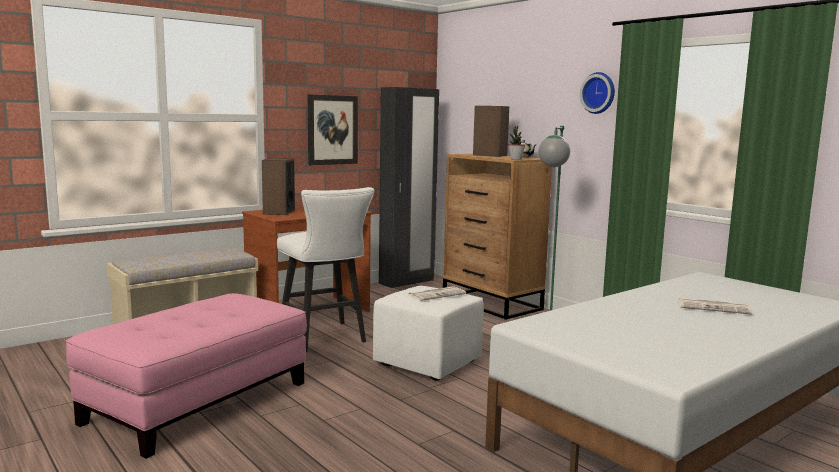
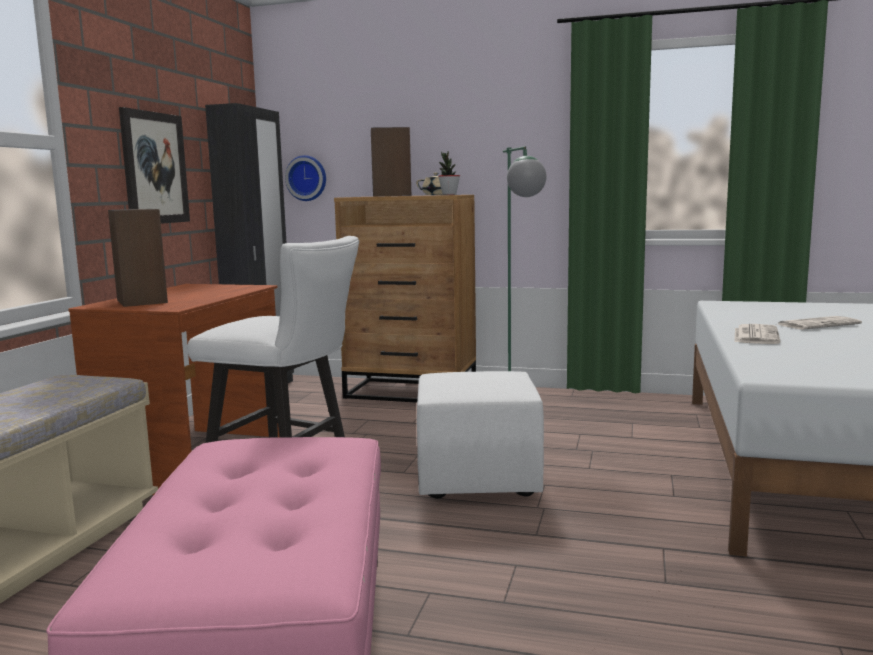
camera: 35 degrees left, 0 degrees up
newspaper [408,286,466,301] -> newspaper moved to [734,324,780,344]
wall clock [580,72,615,114] -> wall clock moved to [285,155,326,201]

